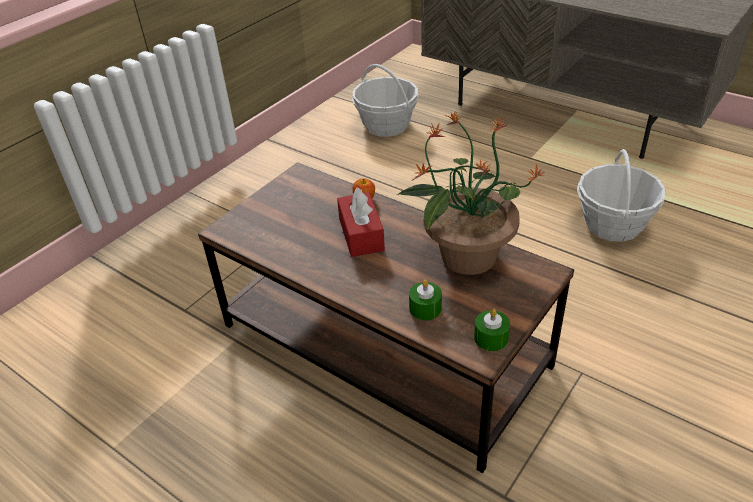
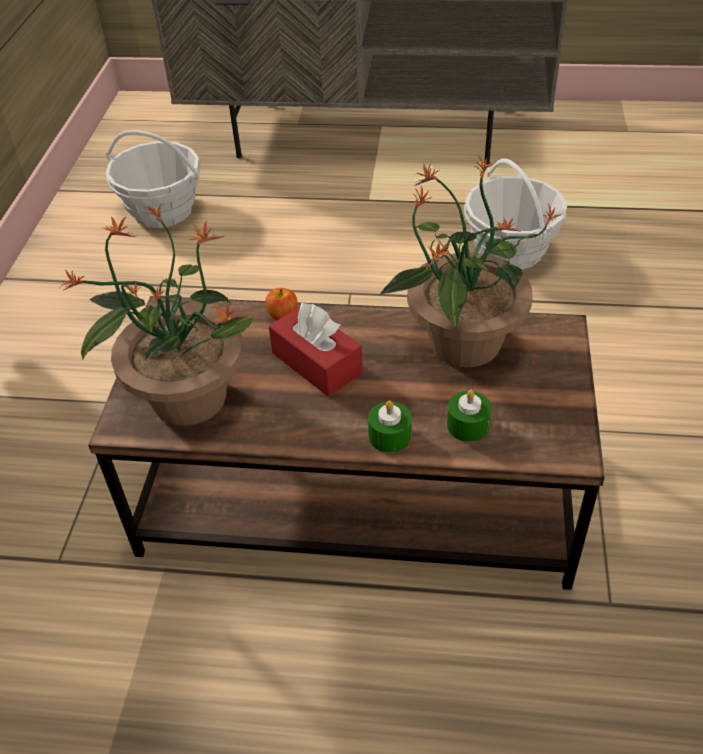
camera: 30 degrees left, 5 degrees up
green candle [474,309,510,351] -> green candle moved to [368,400,412,453]
none -> potted plant [60,204,252,426]

